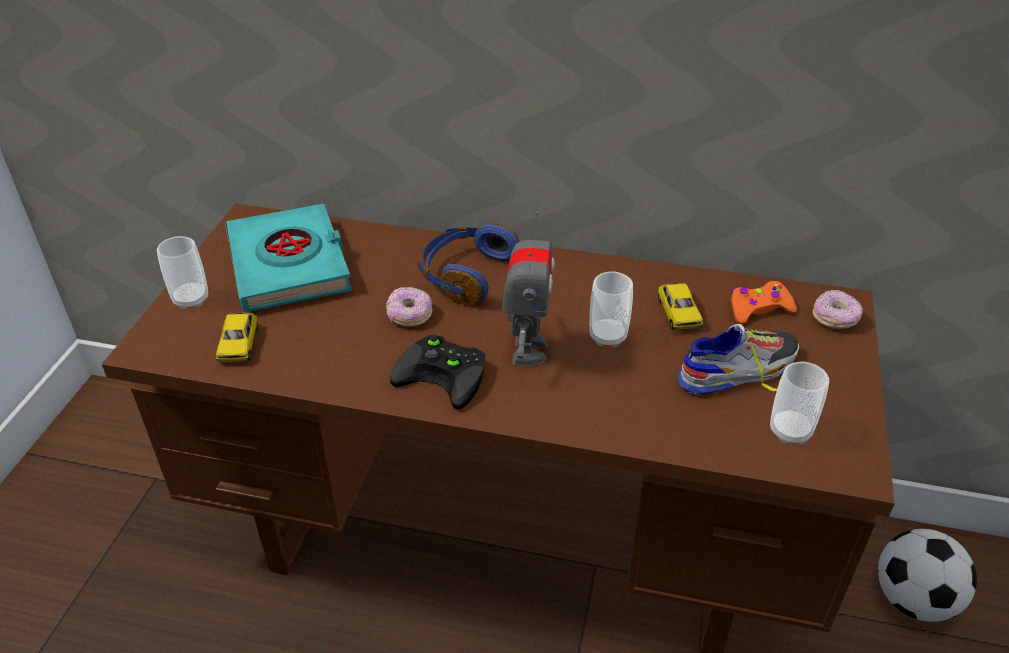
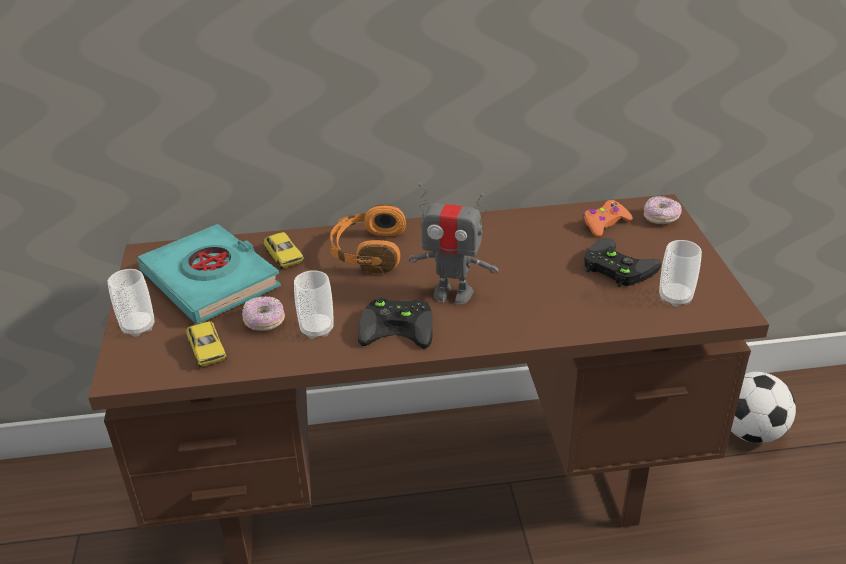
camera: 20 degrees left, 5 degrees down
donut [386,287,432,327] -> donut moved to [242,296,285,331]
blue headphones [418,223,519,305] -> orange headphones [330,204,406,273]
toy robot [502,211,555,366] -> toy robot turned 120 degrees clockwise [409,184,499,305]
cup [589,271,633,347] -> cup moved to [294,270,334,339]
toy car [658,283,703,330] -> toy car moved to [263,232,304,269]
shoe [678,324,799,395] -> black game controller [584,238,661,287]

